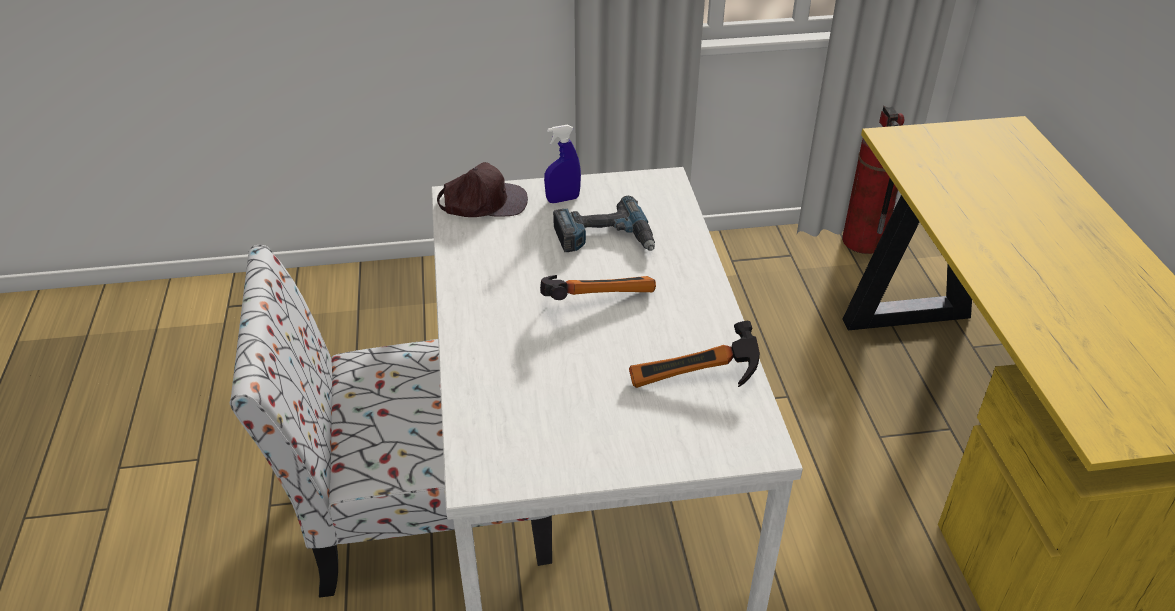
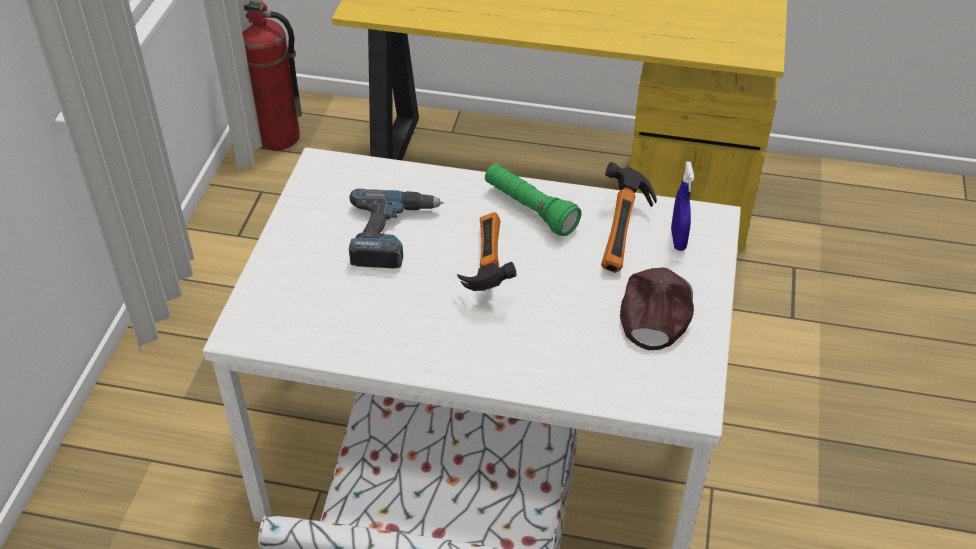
camera: 70 degrees left, 5 degrees up
brown cap [437,162,528,217] -> brown cap moved to [620,267,694,350]
blue spray bottle [544,125,581,203] -> blue spray bottle moved to [671,162,694,251]
none -> green flashlight [485,164,581,236]

